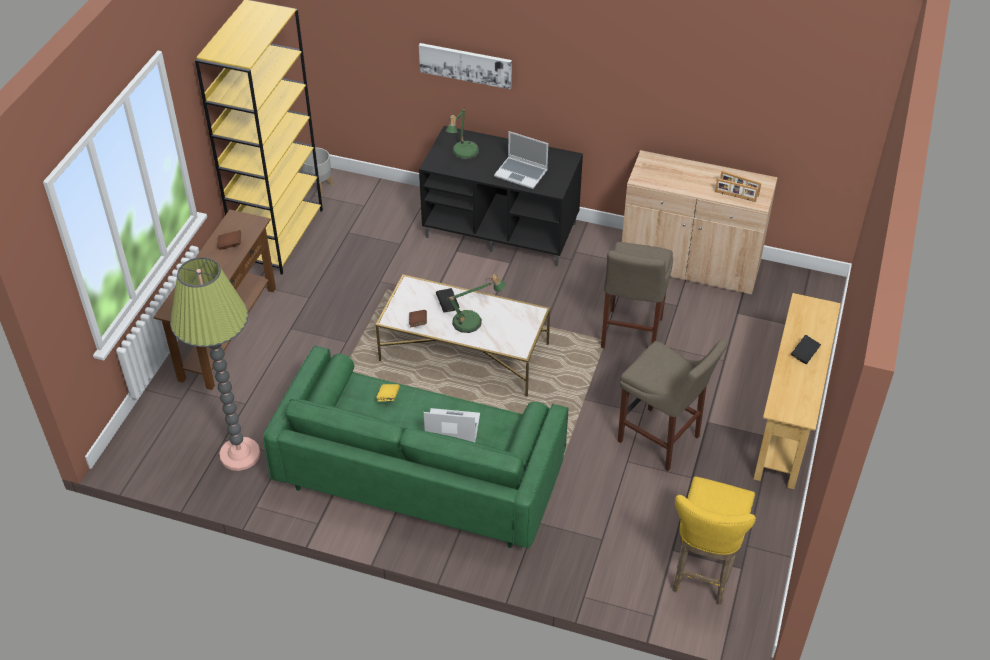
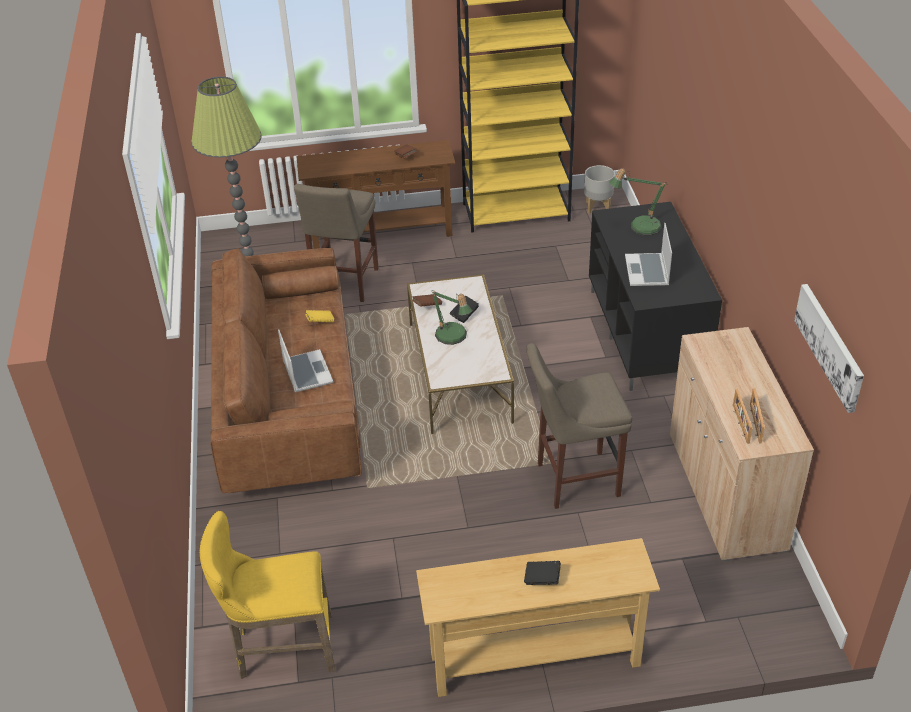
camera: 65 degrees right, 5 degrees down
green sofa [263,346,568,549] -> brown sofa [210,248,362,493]
picture [419,43,512,89] -> picture moved to [794,284,864,413]
beige stool [618,339,727,471] -> beige stool moved to [294,184,379,302]

